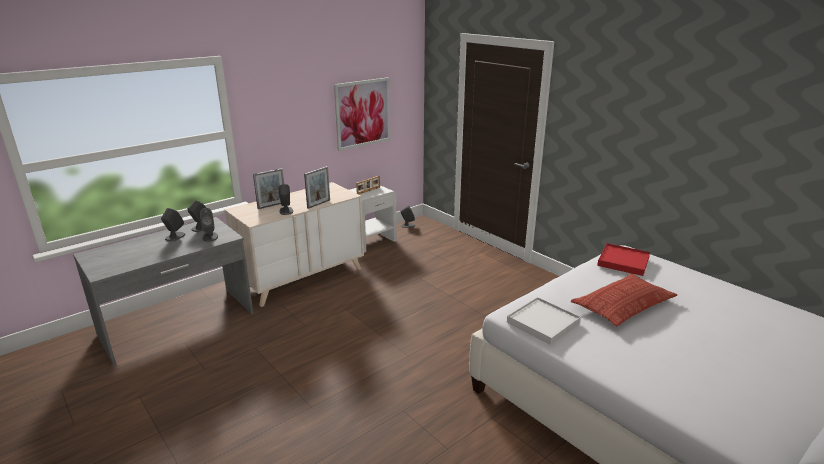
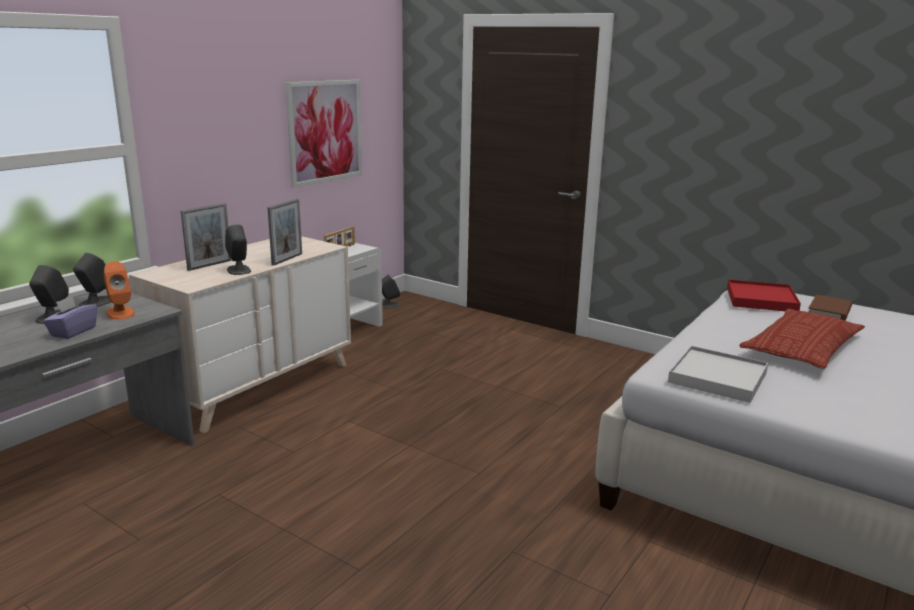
camera: 15 degrees left, 5 degrees down
grey speaker [200,208,218,242] -> orange speaker [104,261,135,320]
none -> purple tissue box [43,296,97,339]
none -> brown book [808,294,852,321]

